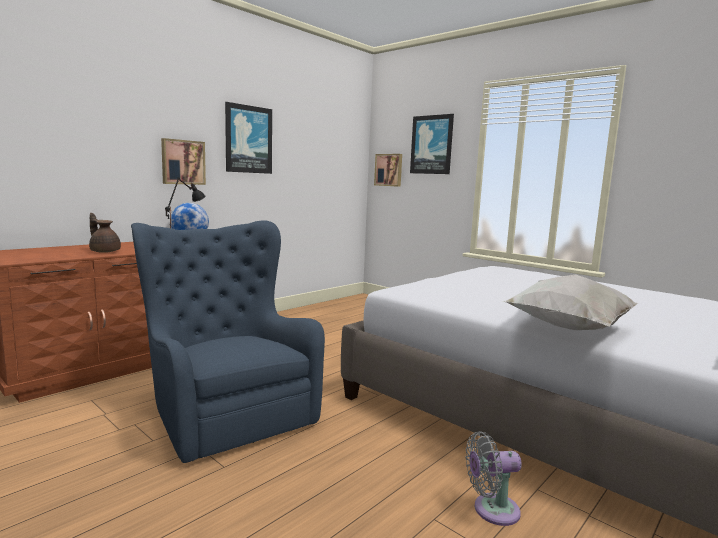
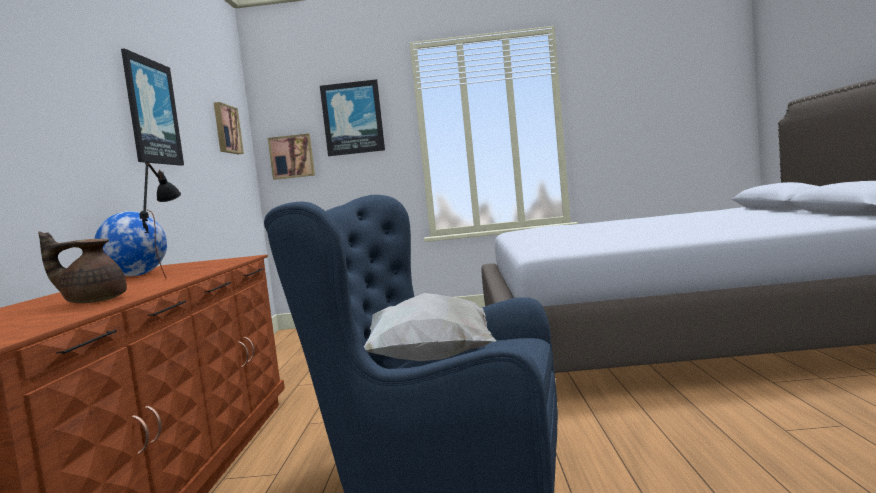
camera: 40 degrees left, 5 degrees down
picture [161,138,206,185] -> picture moved to [214,102,244,154]
grey fan [466,431,522,526] -> none
white pillow [501,275,638,330] -> white pillow moved to [364,293,496,361]

